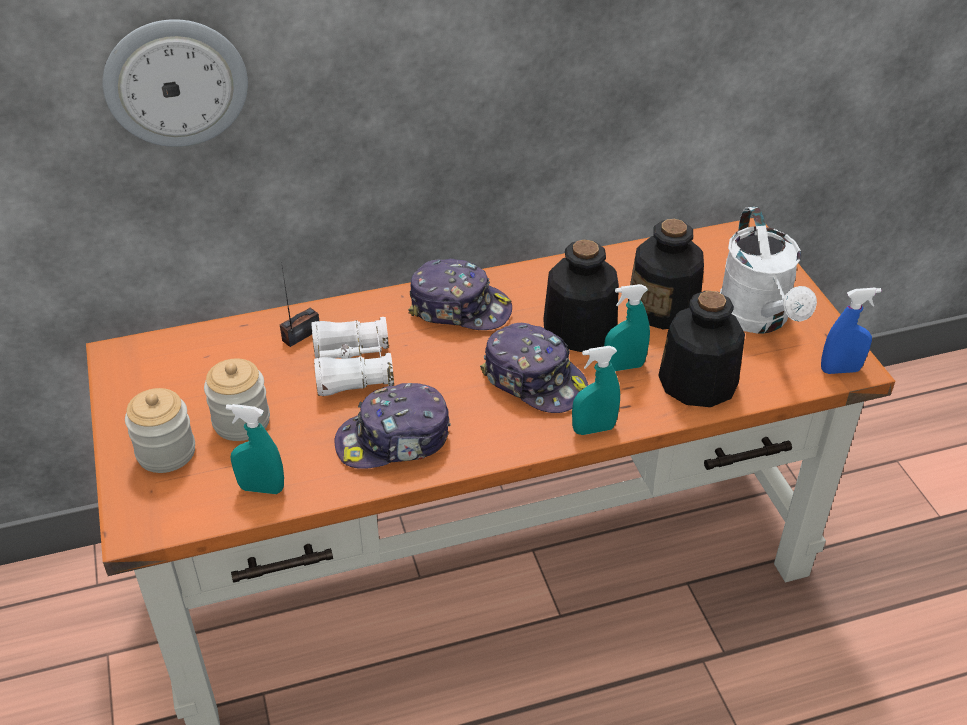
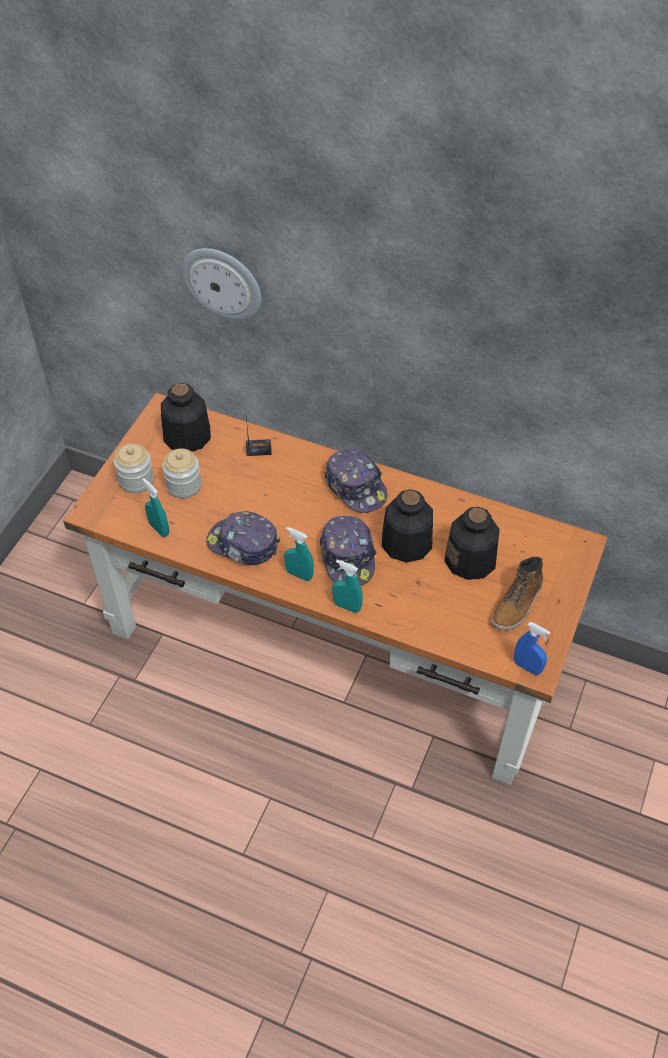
camera: 40 degrees right, 10 degrees up
white binoculars [311,317,394,396] -> none
turquoise spray bottle [604,284,650,371] -> turquoise spray bottle moved to [284,527,314,581]
bottle [658,291,745,407] -> bottle moved to [161,383,211,452]
white watering can [720,207,817,334] -> boot [492,556,544,630]

